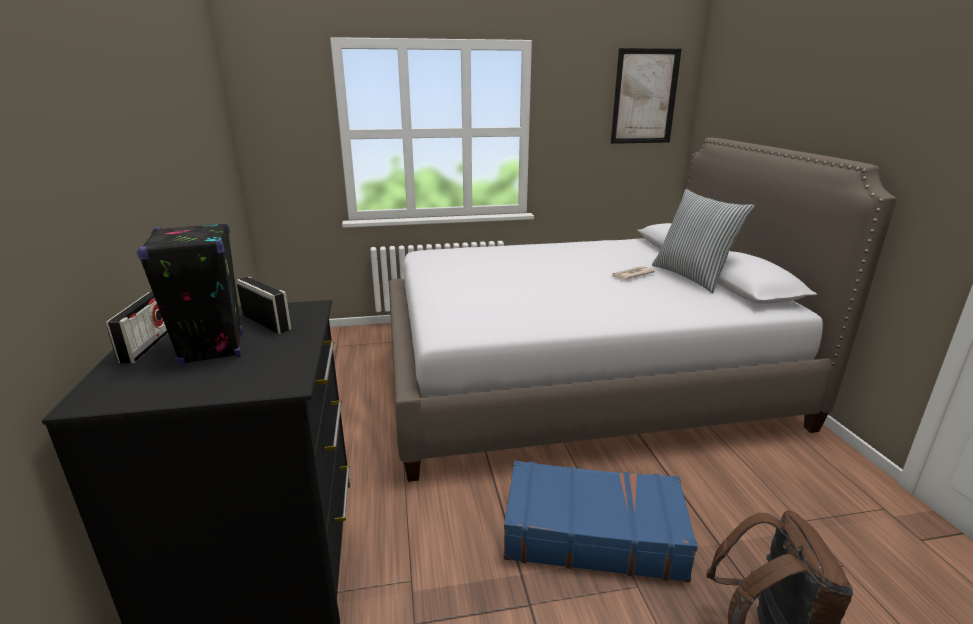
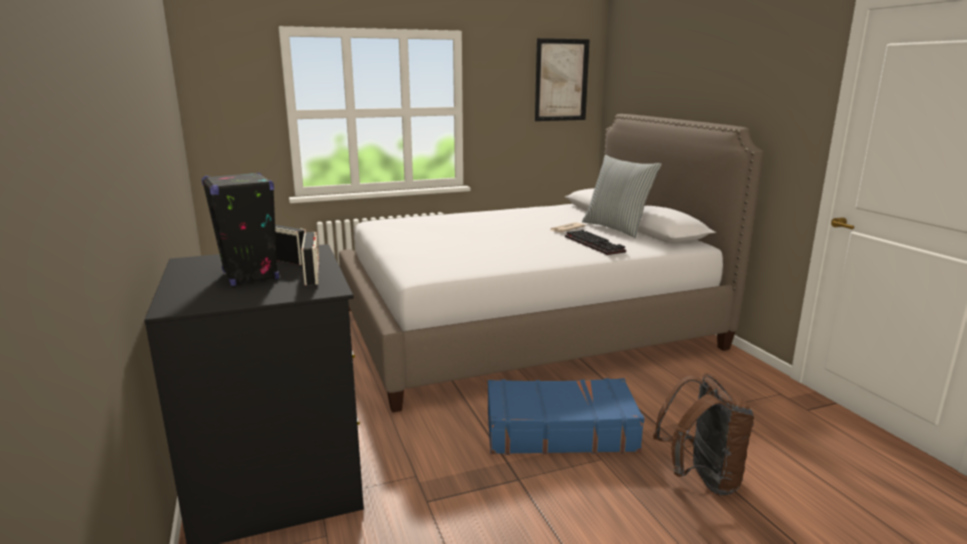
camera: 10 degrees left, 5 degrees down
radio [106,292,168,364] -> radio moved to [301,232,320,286]
none -> keyboard [565,230,626,255]

